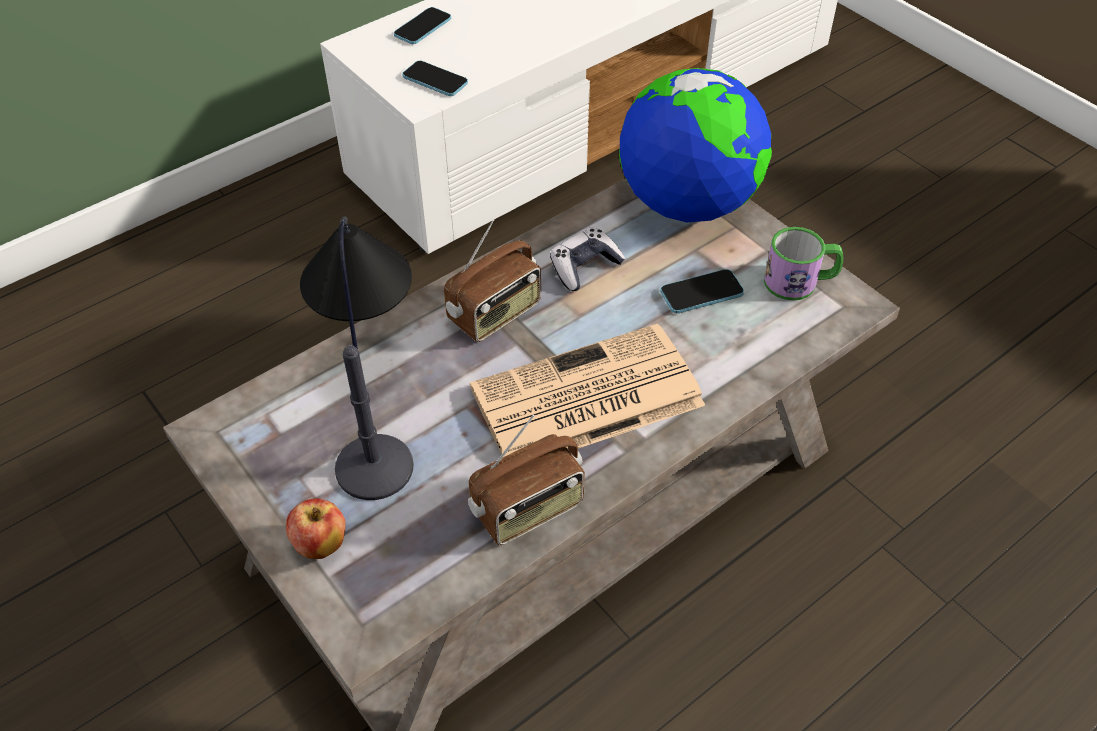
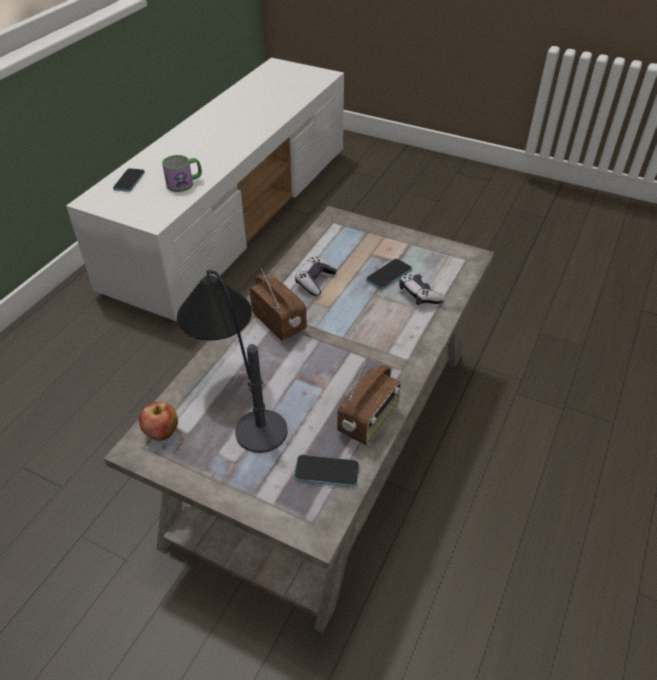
camera: 25 degrees left, 5 degrees down
apple [286,498,346,559] -> apple moved to [139,402,178,441]
phone [402,61,468,96] -> phone moved to [294,455,360,487]
radio [444,220,541,342] -> radio turned 60 degrees counterclockwise [250,268,307,341]
newspaper [470,324,705,457] -> none
globe [619,68,772,222] -> none
mug [764,227,843,301] -> mug moved to [162,155,202,192]
none -> game controller [399,273,445,305]

